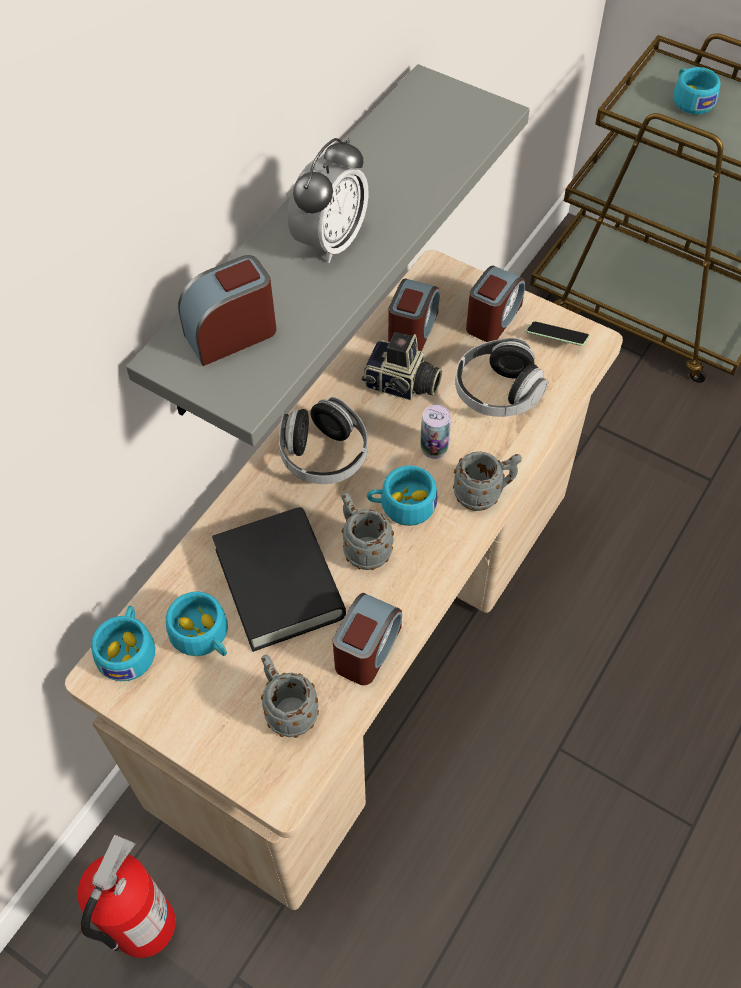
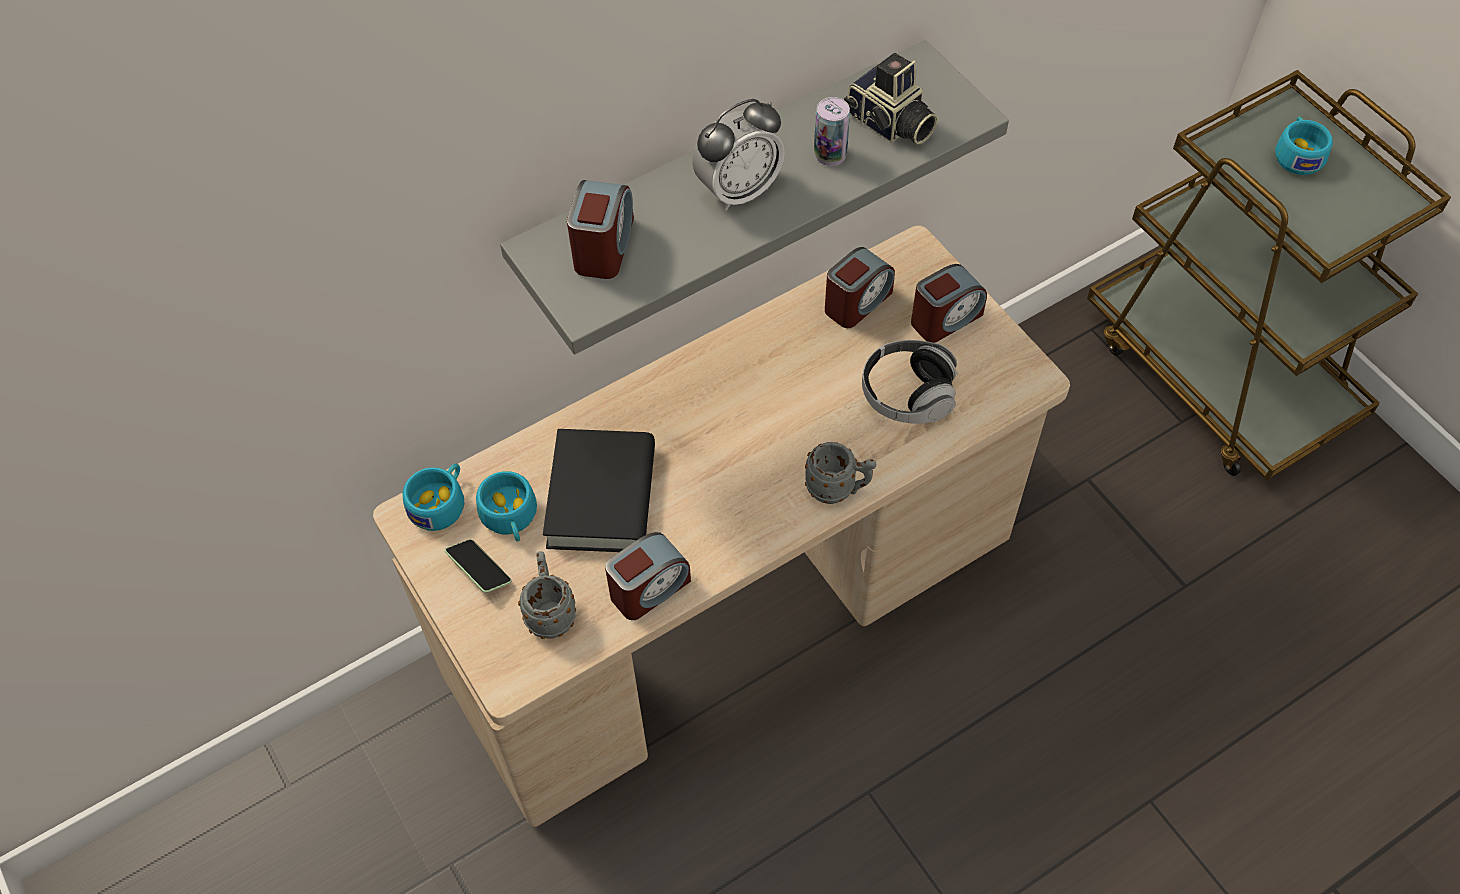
camera: 25 degrees right, 0 degrees up
fire extinguisher [78,835,176,958] -> none
alarm clock [178,255,276,366] -> alarm clock turned 105 degrees clockwise [567,180,634,279]
headphones [279,397,368,484] -> none
grey mug [341,493,394,570] -> none
camera [362,332,442,400] -> camera moved to [844,53,938,145]
turquoise cup [367,465,437,526] -> none
can [420,405,451,459] -> can moved to [814,97,850,166]
phone [526,321,590,346] -> phone moved to [445,539,512,593]

